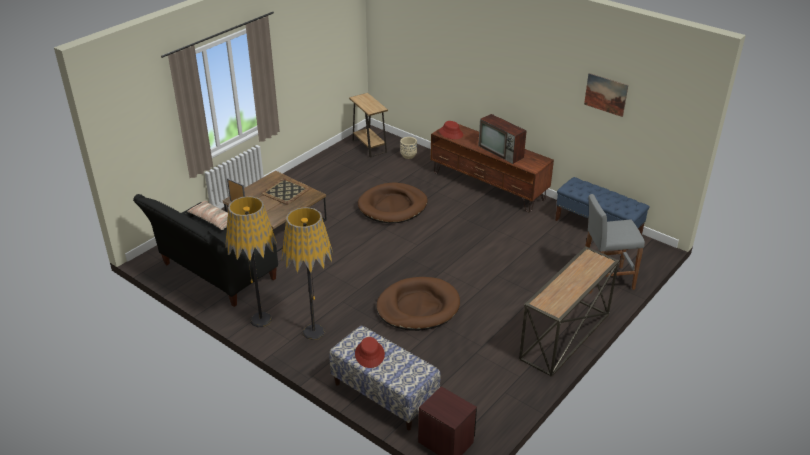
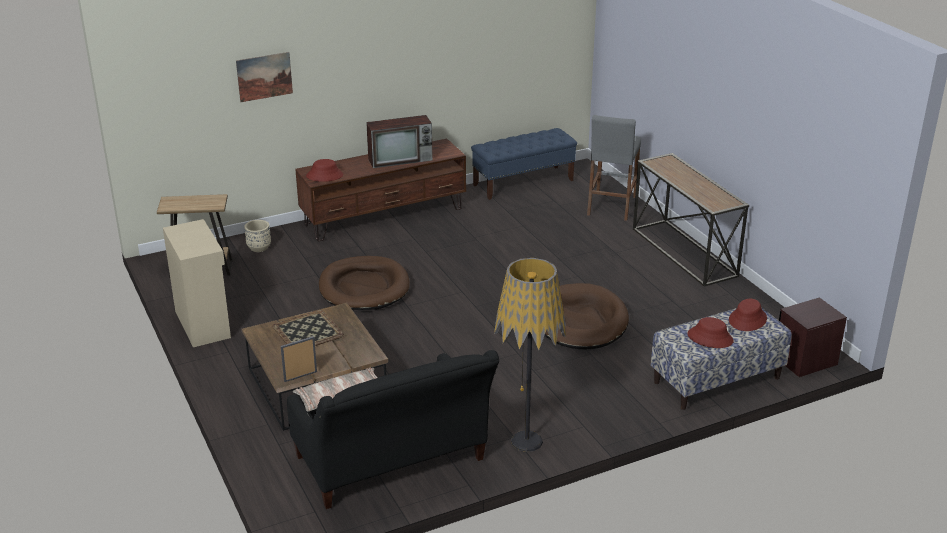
camera: 65 degrees left, 5 degrees down
floor lamp [281,207,333,340] -> none
picture [584,73,628,117] -> picture moved to [236,52,293,102]
none -> beige cabinet [163,219,231,347]
none -> red hat [729,299,767,331]

